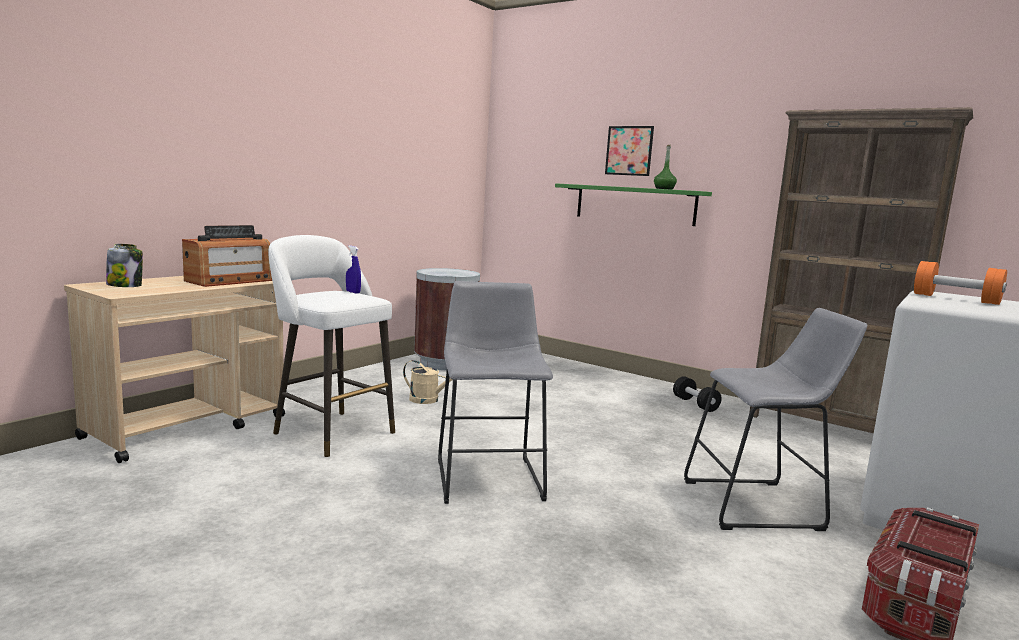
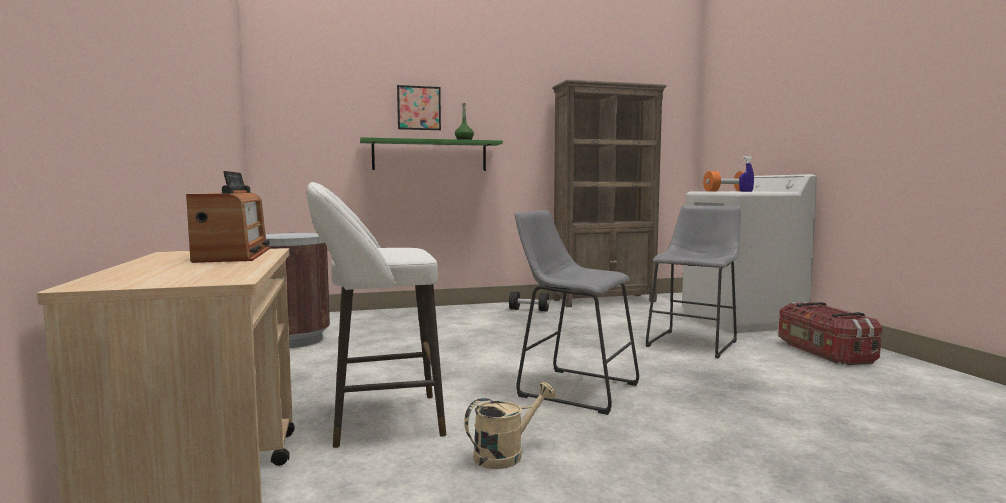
camera: 50 degrees left, 5 degrees down
jar [106,244,143,287] -> none
blue spray bottle [346,246,361,294] -> blue spray bottle moved to [739,156,754,192]
beige watering can [403,360,453,404] -> beige watering can moved to [464,382,556,469]

